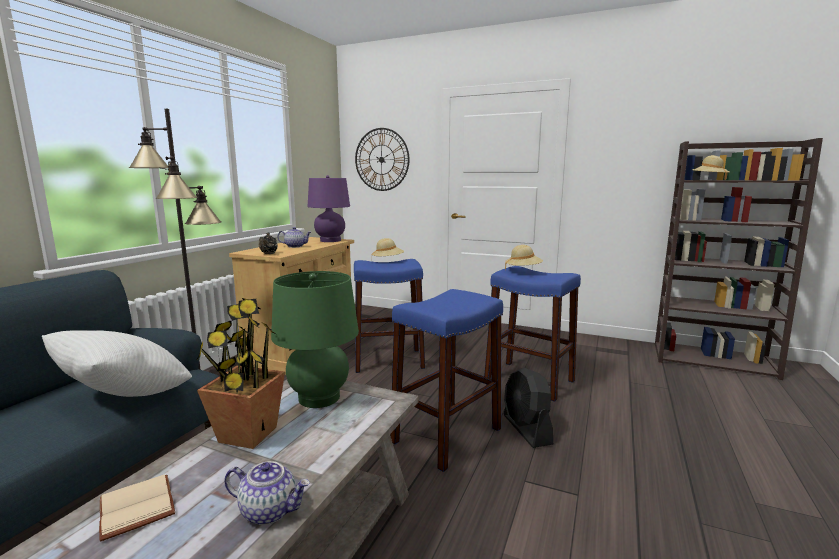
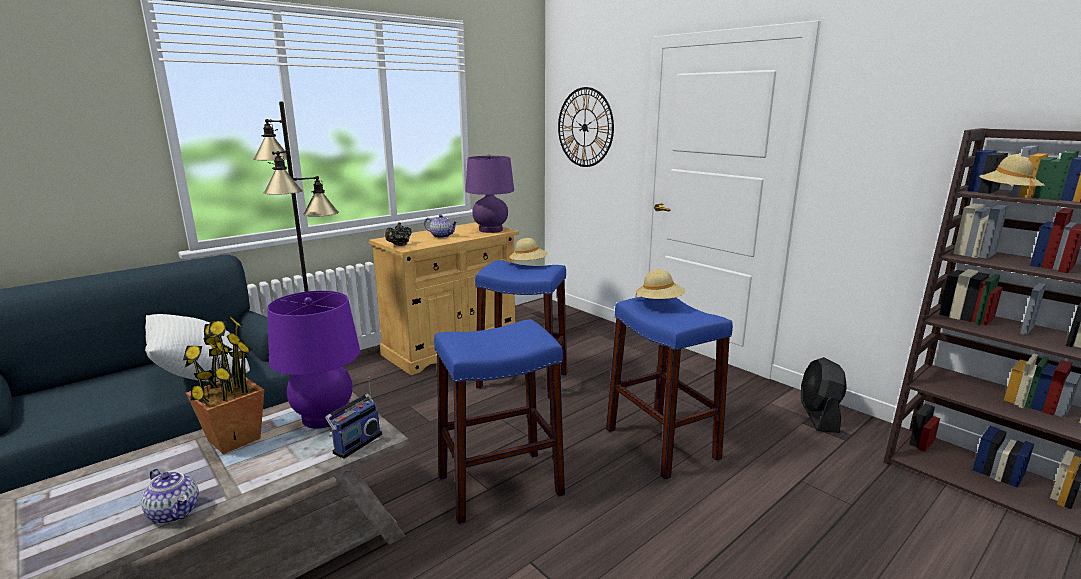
camera: 25 degrees right, 5 degrees up
beige book [99,474,175,541] -> none
green table lamp [271,271,359,408] -> purple table lamp [267,291,360,429]
black fan [504,368,553,448] -> black fan moved to [801,357,847,433]
none -> radio [325,376,382,459]

